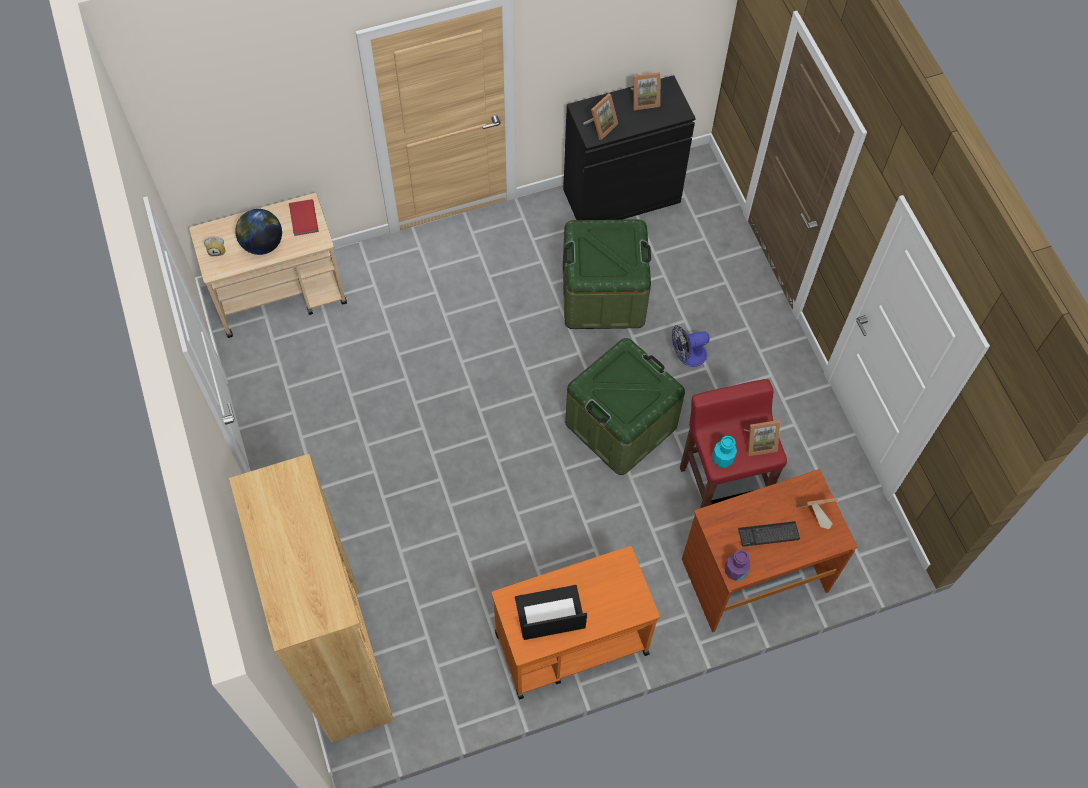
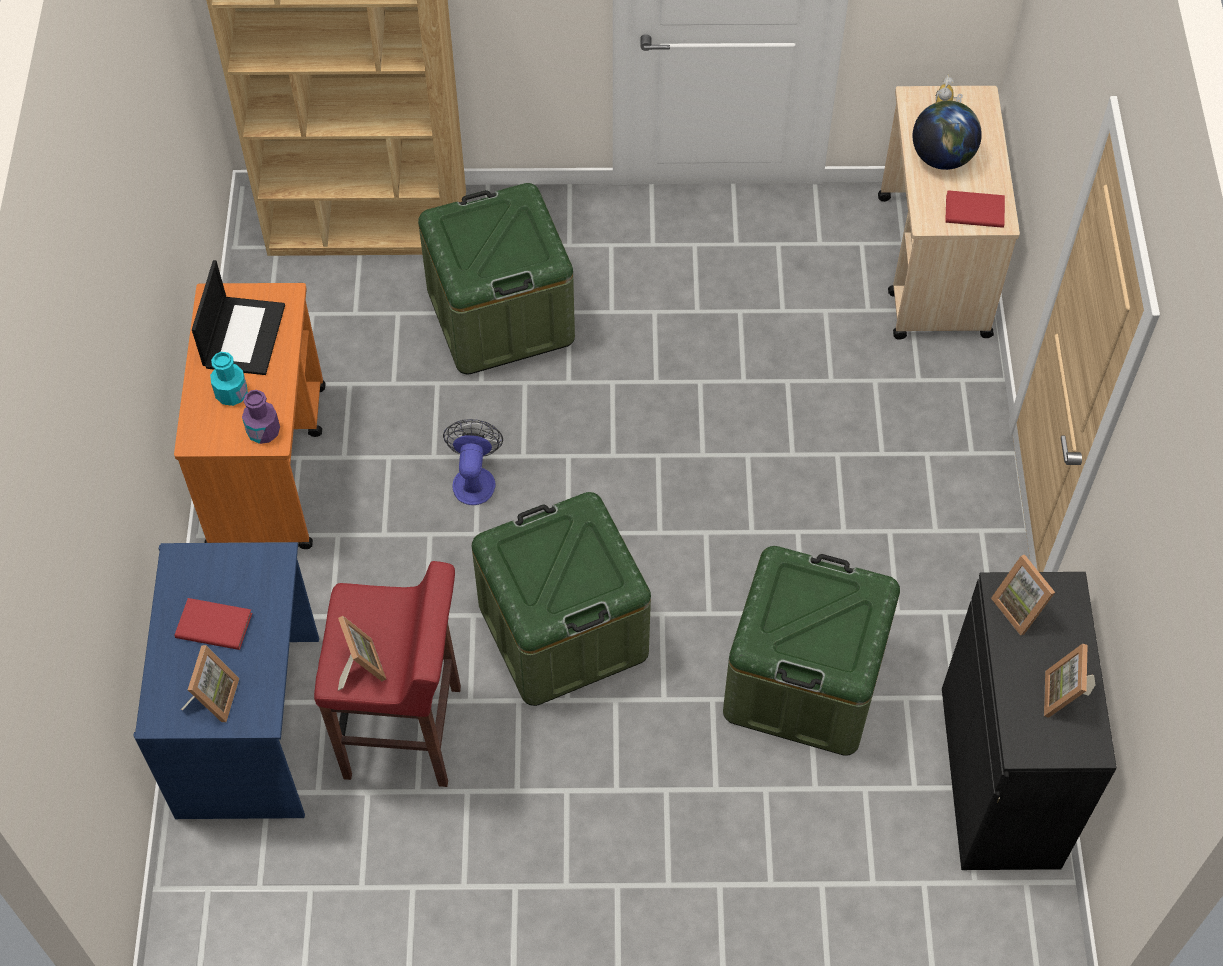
camera: 110 degrees right, 5 degrees down
fan [672,325,710,367] -> fan moved to [443,419,503,505]
brown desk [682,469,857,632] -> blue desk [134,542,319,819]
turquoise bottle [712,436,737,467] -> turquoise bottle moved to [210,352,248,406]
purple bottle [725,550,750,581] -> purple bottle moved to [242,390,280,444]
keyboard [738,521,800,547] -> red book [175,598,252,650]
picture frame [744,420,781,456] -> picture frame turned 150 degrees clockwise [338,616,386,690]
none -> green storage box [418,183,575,374]

